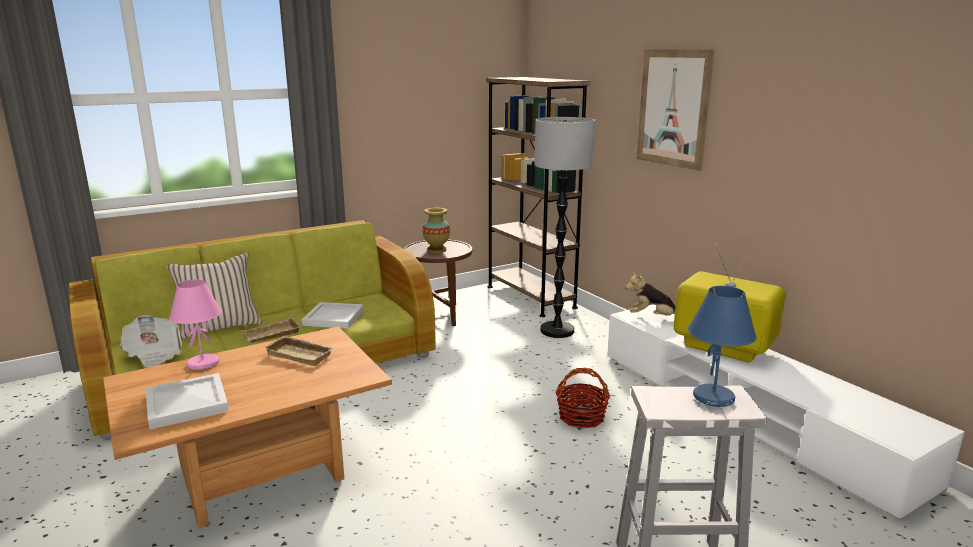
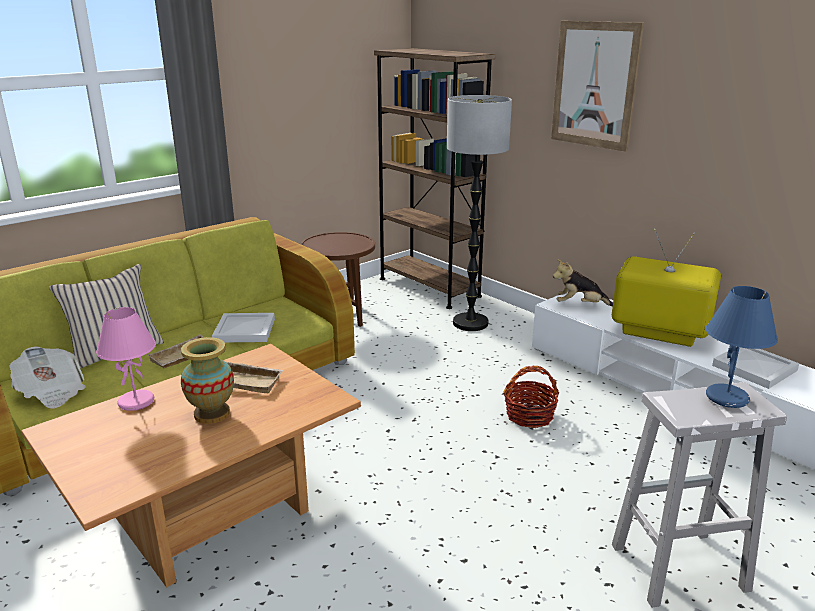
camera: 10 degrees left, 5 degrees up
white tray [146,373,229,429] -> white tray moved to [712,347,799,389]
vase [423,208,450,253] -> vase moved to [181,337,234,424]

